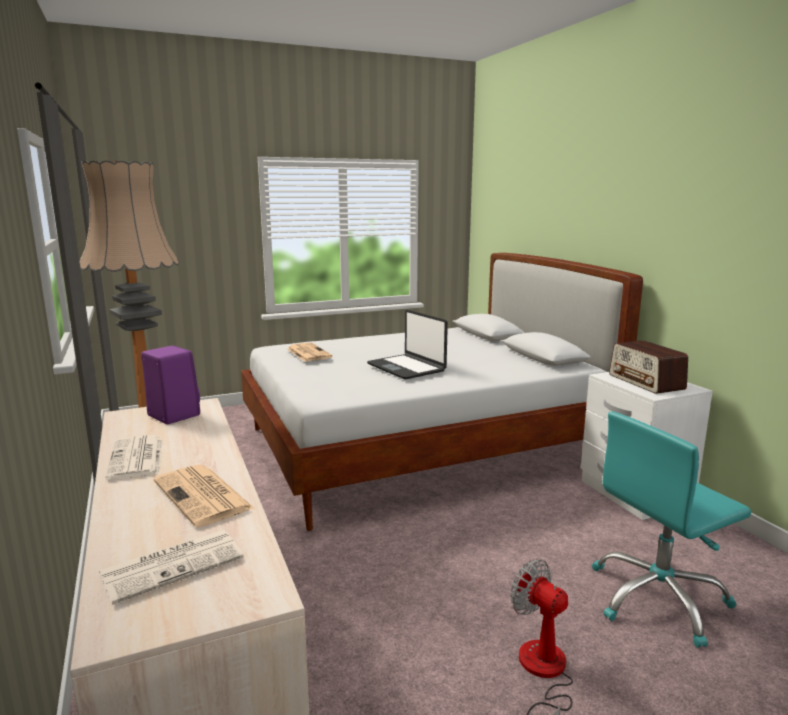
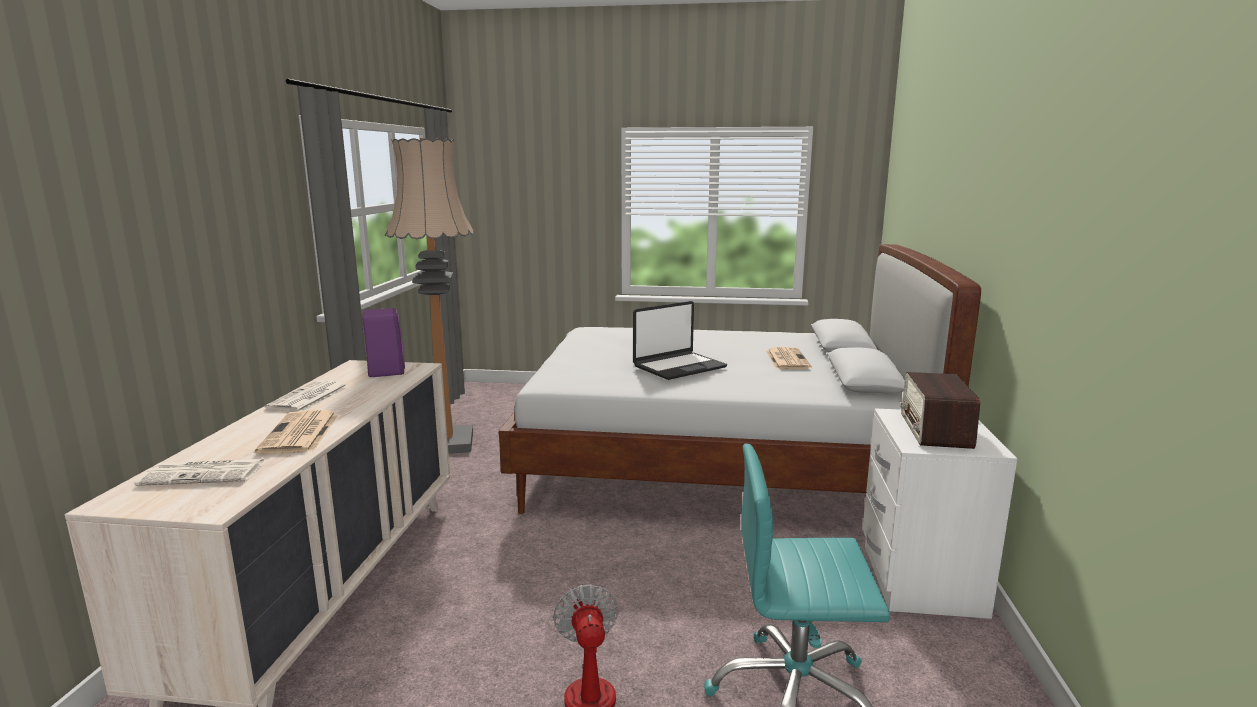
camera: 30 degrees right, 0 degrees up
newspaper [287,343,333,362] -> newspaper moved to [766,347,812,369]
laptop [367,310,448,380] -> laptop turned 120 degrees counterclockwise [633,301,727,380]

